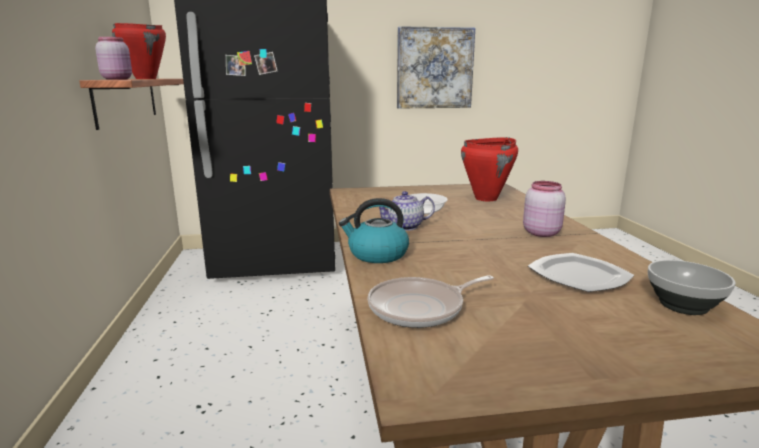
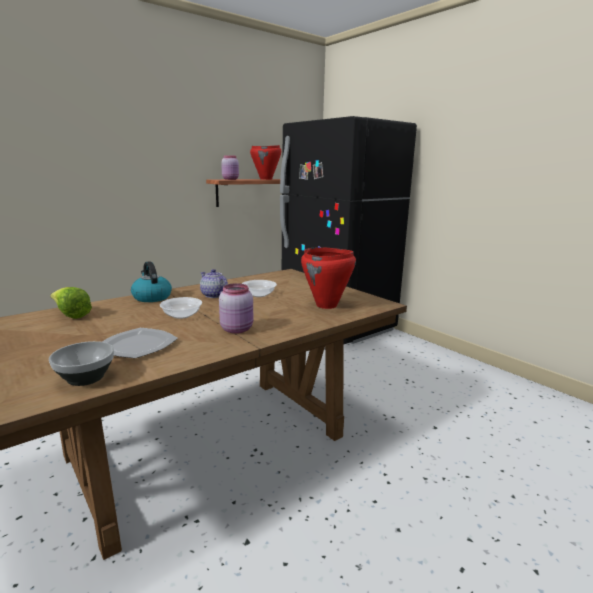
camera: 60 degrees right, 0 degrees up
frying pan [368,275,494,328] -> lettuce [50,287,92,319]
picture [397,26,475,108] -> none
none -> bowl [160,297,202,319]

